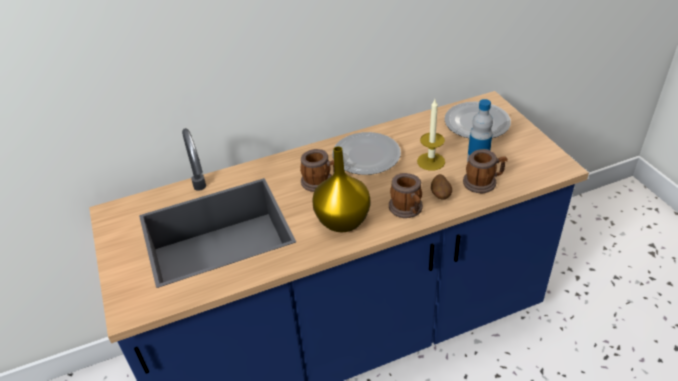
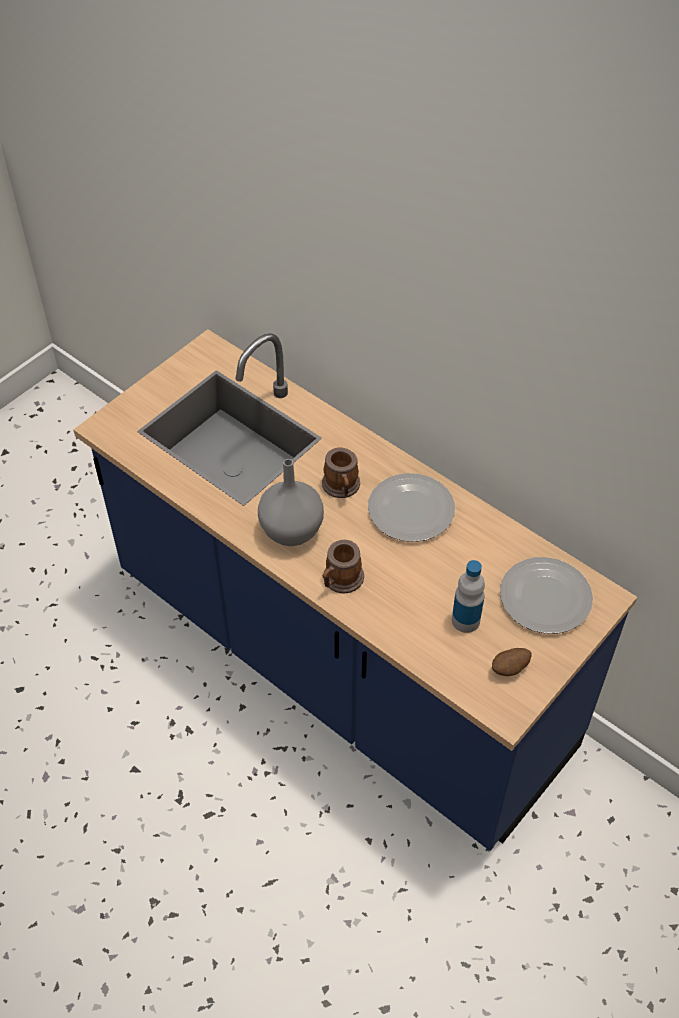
camera: 60 degrees right, 10 degrees up
yellow vase [312,146,370,232] -> grey vase [258,459,324,546]
candle [417,99,445,171] -> none
potato [431,174,452,200] -> potato moved to [492,648,531,676]
mug [463,149,508,193] -> none

